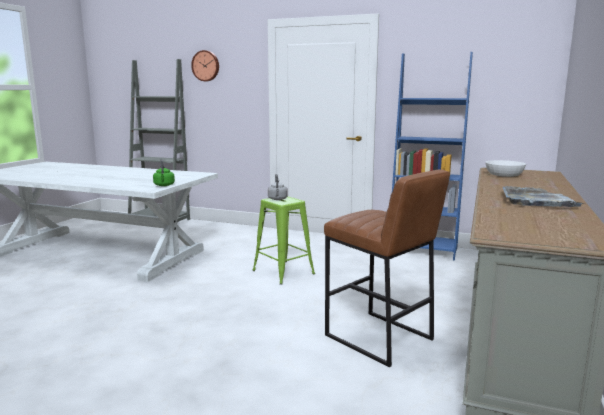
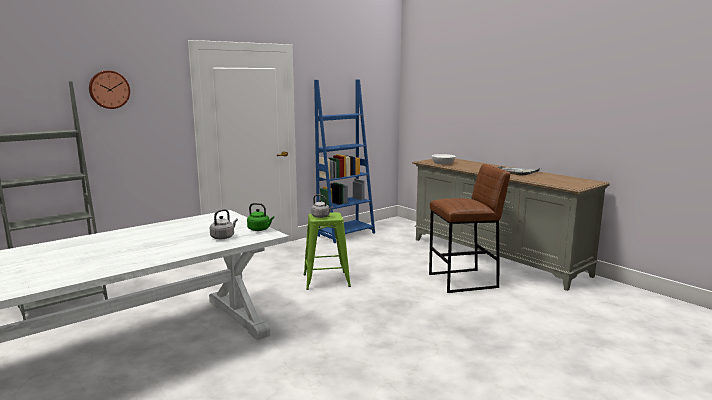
camera: 60 degrees left, 0 degrees up
none -> grey kettle [210,209,238,239]

